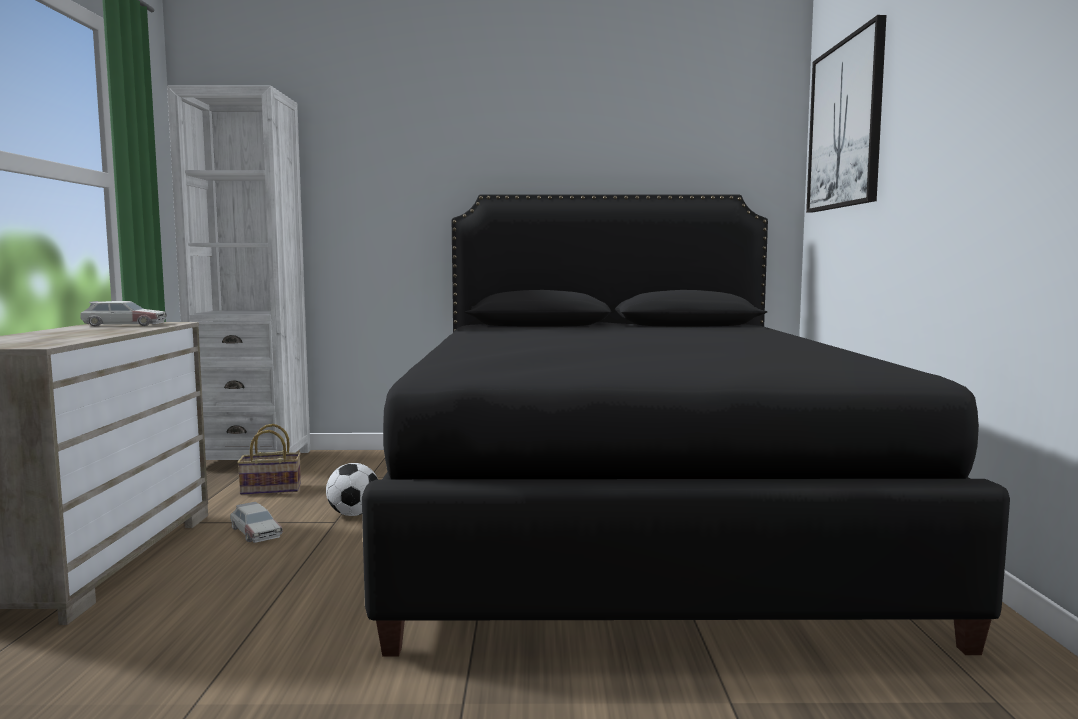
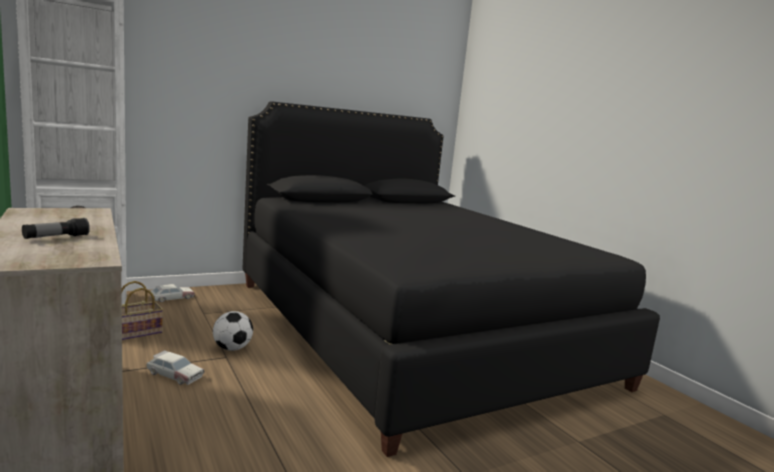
camera: 30 degrees left, 5 degrees up
toy car [80,301,167,327] -> toy car moved to [151,284,195,302]
picture [806,15,886,212] -> none
none -> flashlight [22,218,90,239]

